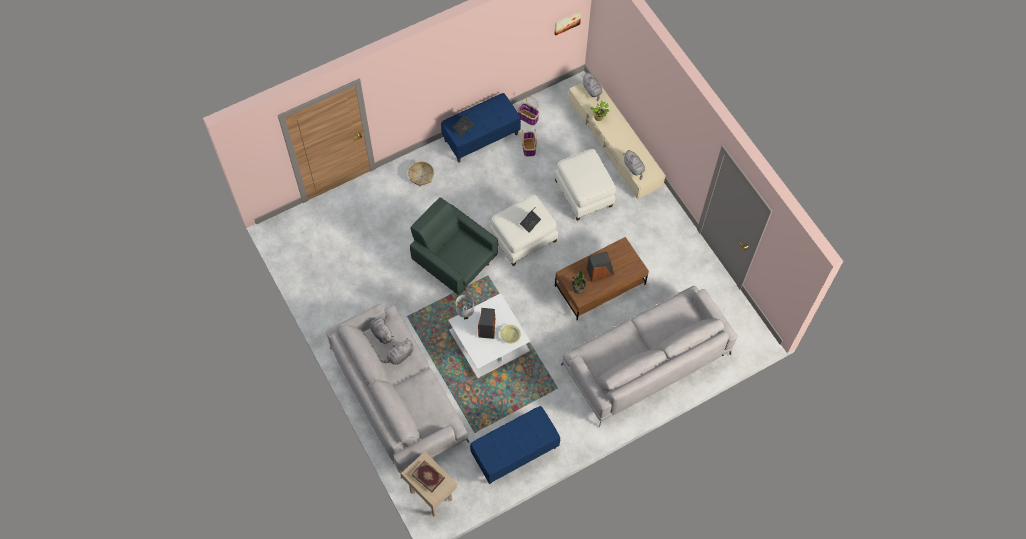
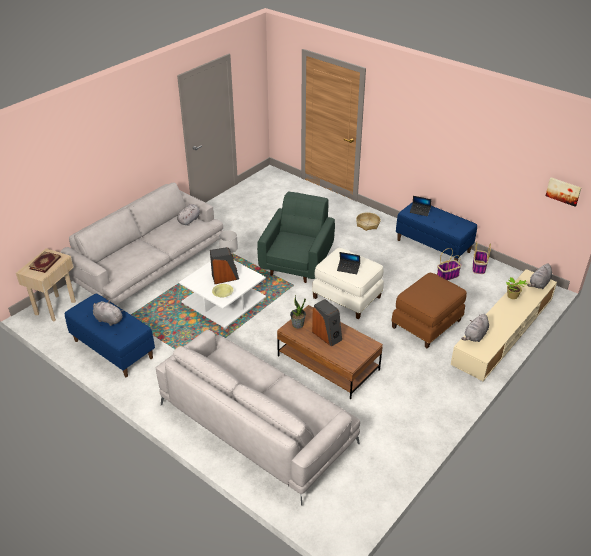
camera: 70 degrees right, 25 degrees down
grey plush toy [381,338,413,365] -> grey plush toy moved to [93,301,123,326]
white ottoman [554,149,616,221] -> brown ottoman [391,273,467,348]

